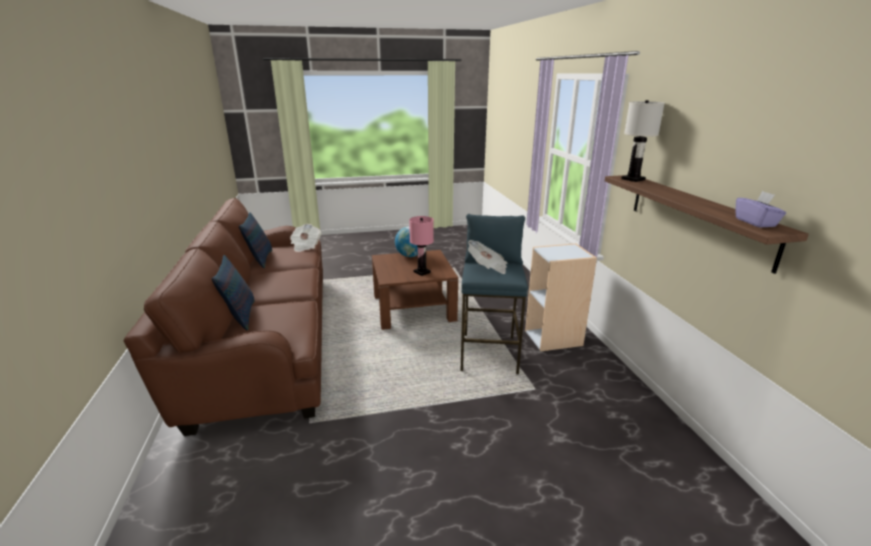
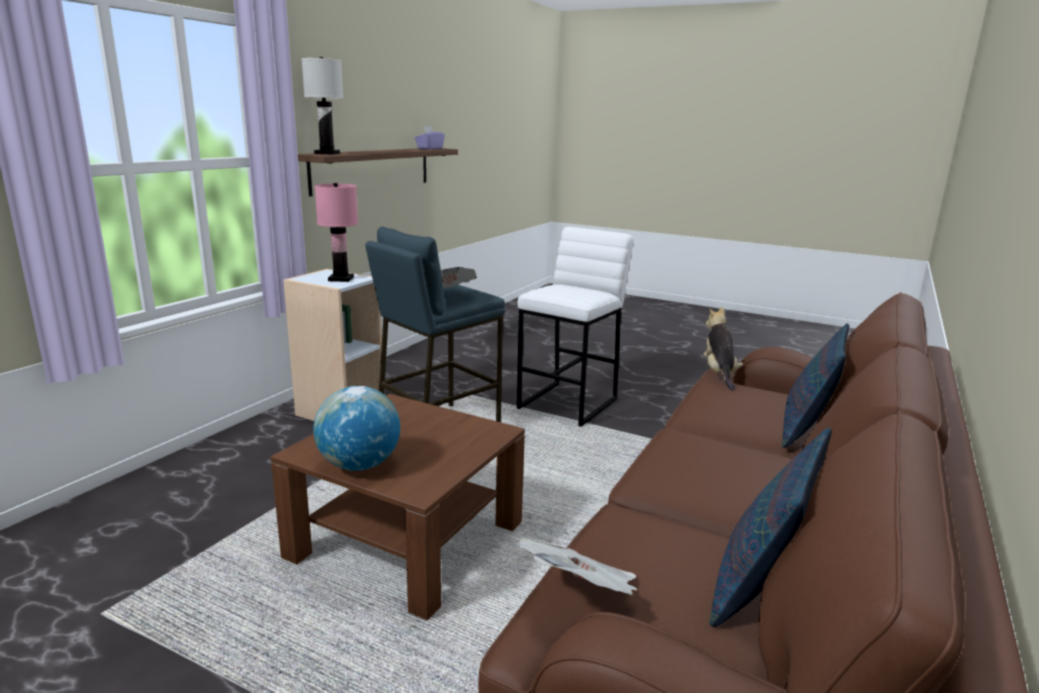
camera: 140 degrees left, 5 degrees down
pink table lamp [409,216,434,276] -> pink table lamp moved to [315,183,358,282]
none -> white stool [517,227,634,427]
none -> plush toy [703,307,743,390]

